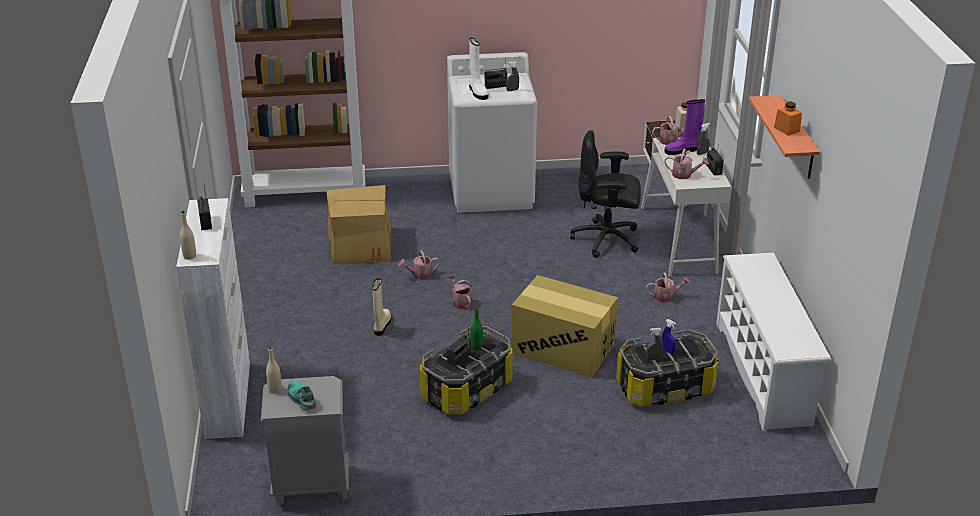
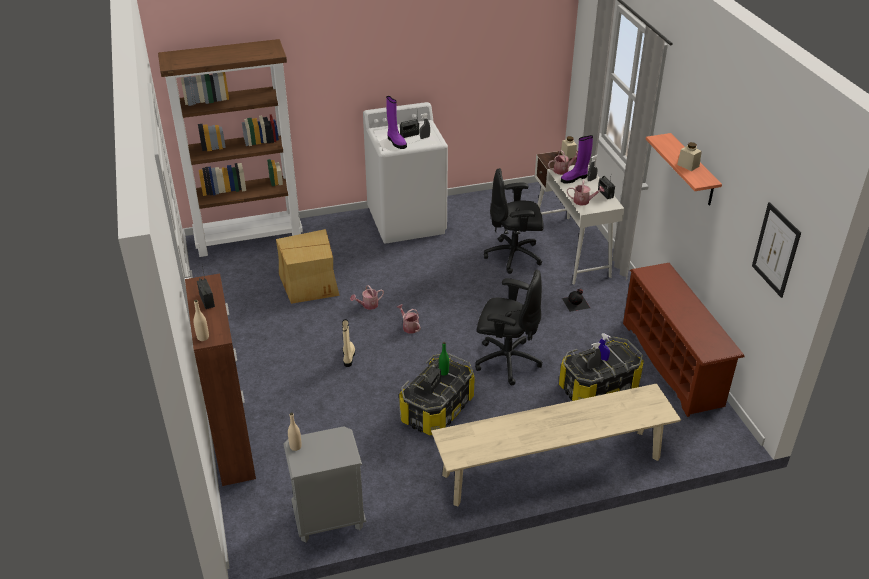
camera: 10 degrees left, 5 degrees up
white cabinet [176,198,250,439] -> brown cabinet [185,274,256,486]
turquoise shoe [288,381,316,411] -> none
white boot [469,38,488,100] -> purple boot [386,96,407,149]
cardboard box [511,275,618,378] -> black office chair [475,270,543,385]
watering can [646,273,690,303] -> black bottle [562,289,590,312]
white shoe rack [716,253,831,432] -> brown shoe rack [623,263,744,417]
orange jar [774,101,802,136] -> beige jar [677,142,702,171]
none -> beige bench [431,383,681,506]
none -> picture [752,202,801,298]

